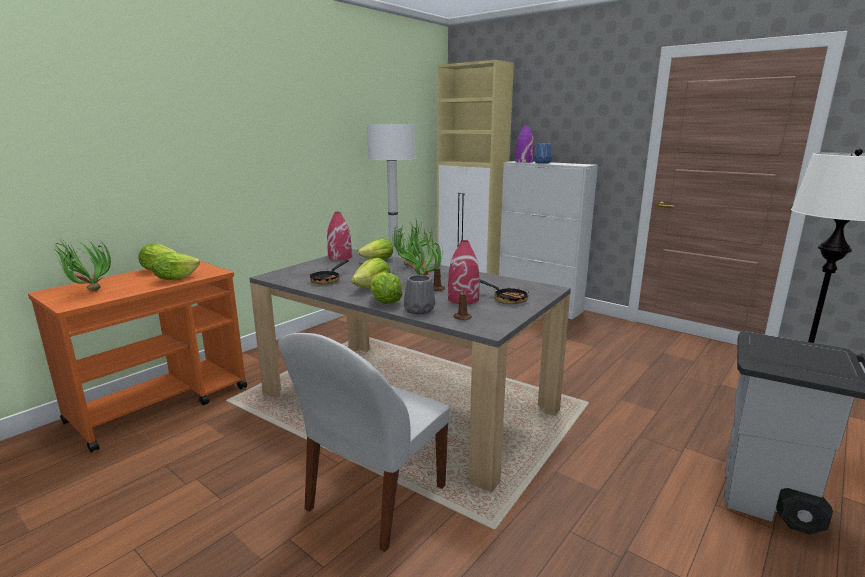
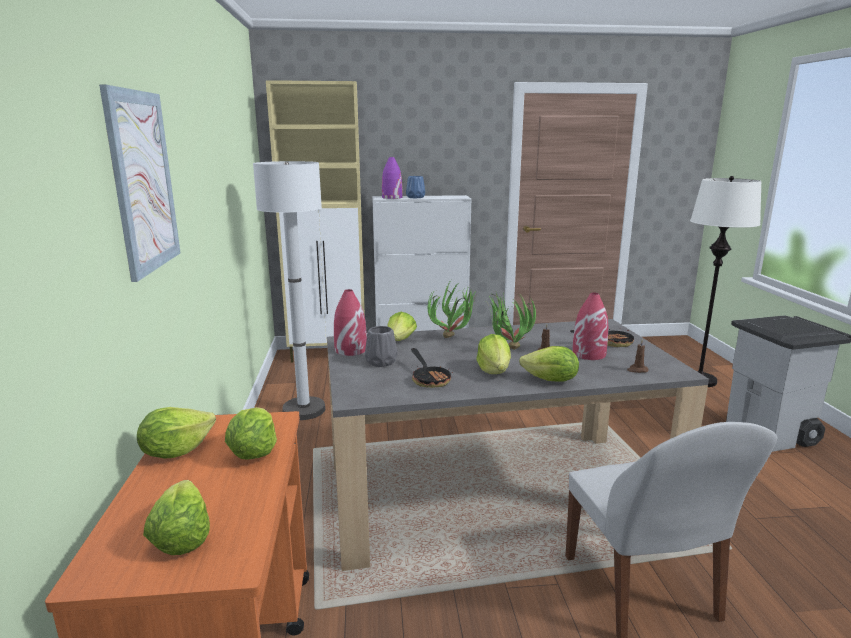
camera: 45 degrees left, 0 degrees up
potted plant [51,238,111,291] -> lettuce [143,480,210,555]
grey vase [404,275,435,315] -> grey vase moved to [365,326,398,367]
none -> picture [99,84,181,282]

